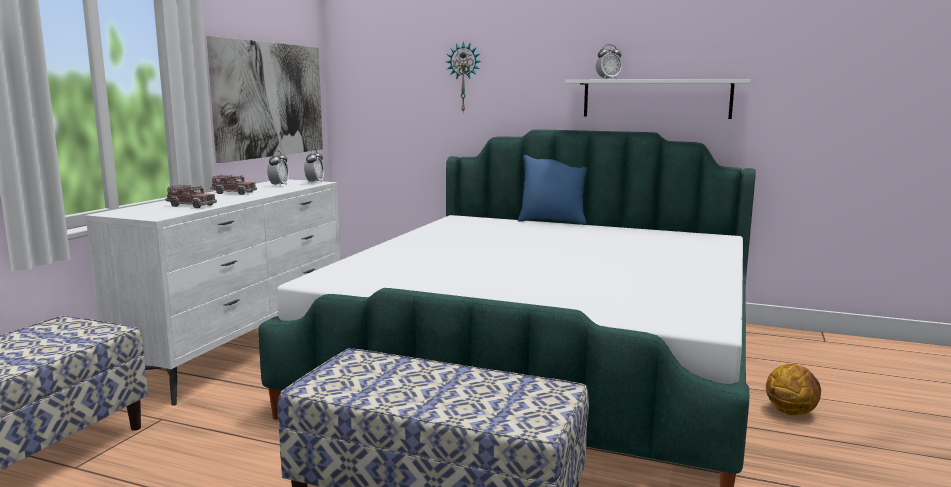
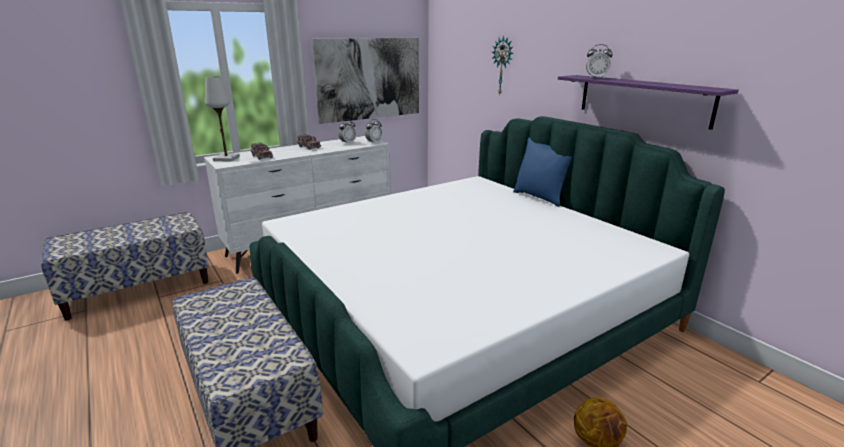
camera: 35 degrees right, 10 degrees up
white shelf [565,79,750,119] -> purple shelf [558,75,739,130]
none -> white table lamp [205,76,240,162]

